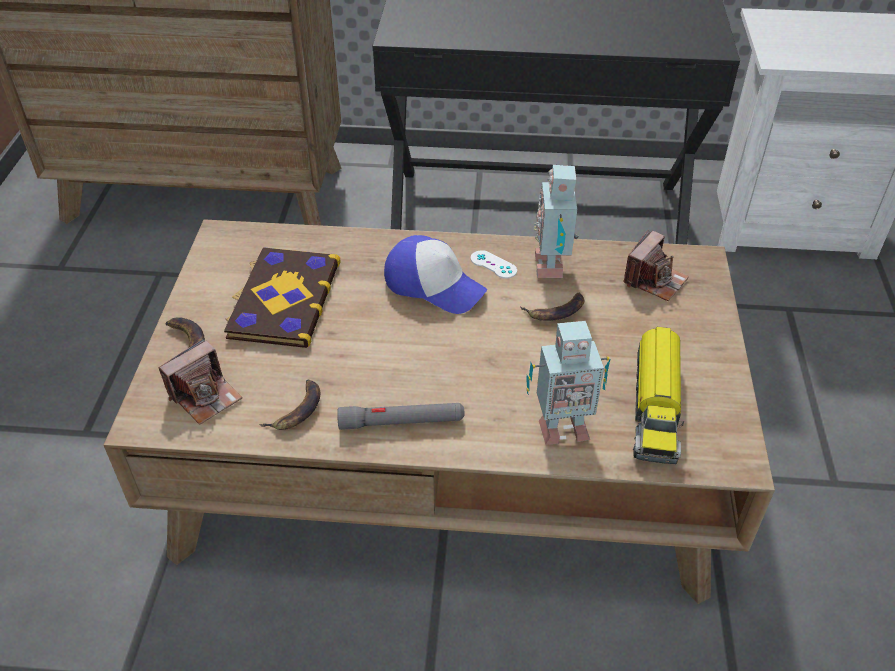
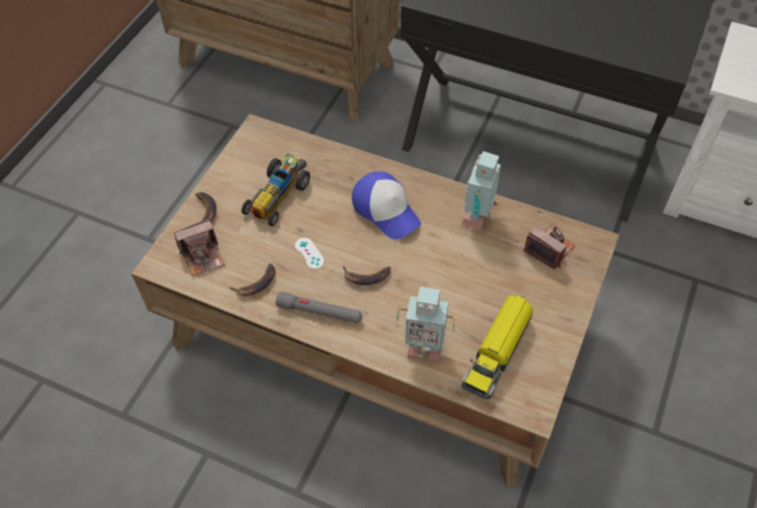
camera: 20 degrees right, 10 degrees up
book [224,247,341,348] -> toy car [241,154,310,226]
white game controller [471,250,517,279] -> white game controller moved to [295,238,325,269]
banana [521,292,584,321] -> banana moved to [343,266,391,285]
camera [623,230,689,301] -> camera turned 105 degrees counterclockwise [523,226,575,269]

